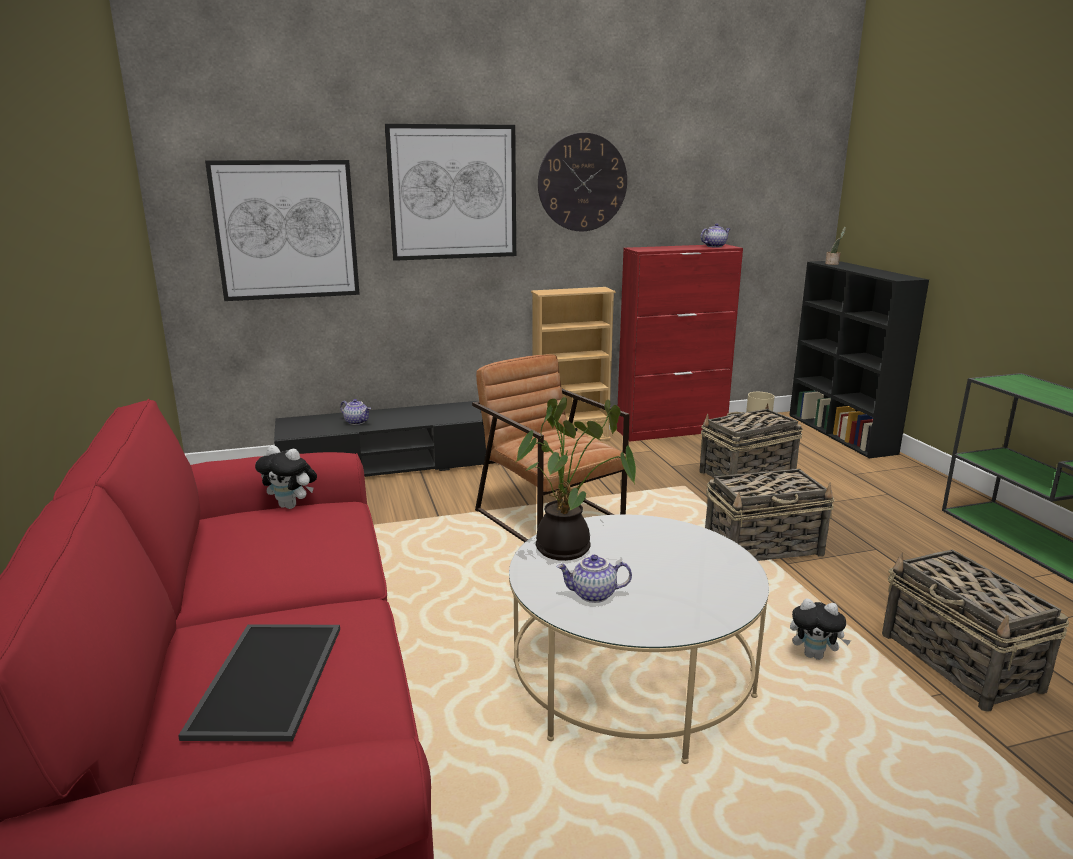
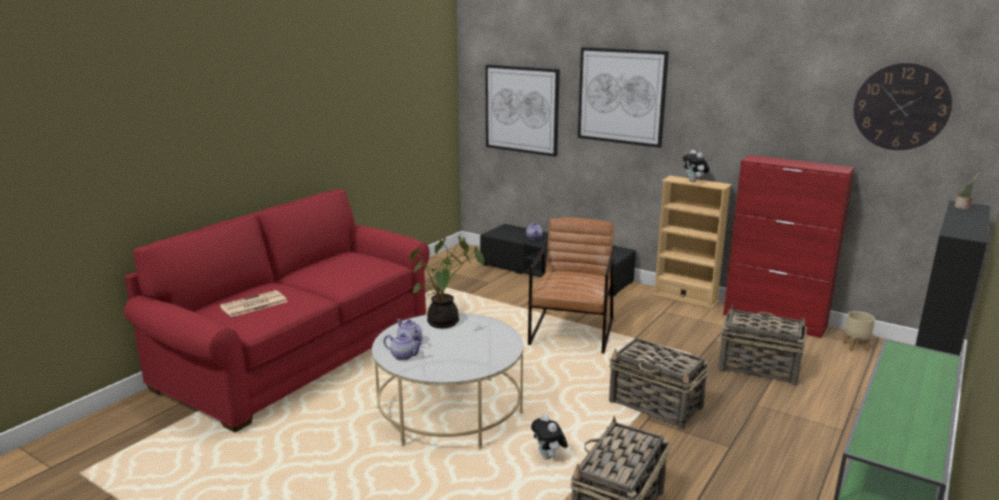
camera: 50 degrees right, 0 degrees up
tray [178,624,340,742] -> newspaper [220,290,287,317]
plush toy [255,445,317,509] -> plush toy moved to [683,150,710,182]
wall clock [538,133,627,231] -> wall clock moved to [854,63,952,150]
teapot [700,223,730,248] -> teapot moved to [384,333,423,360]

